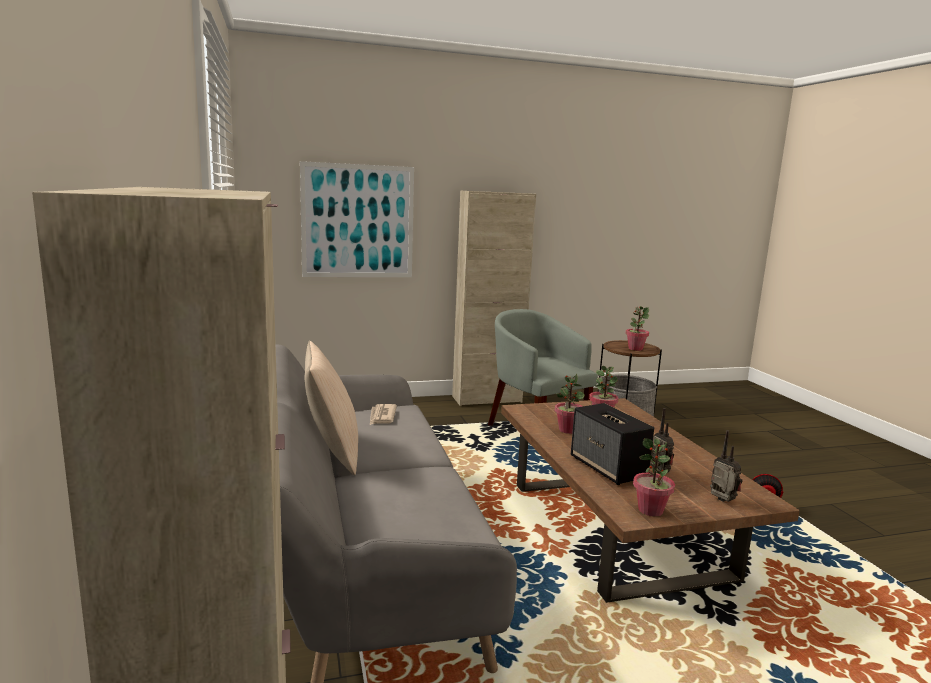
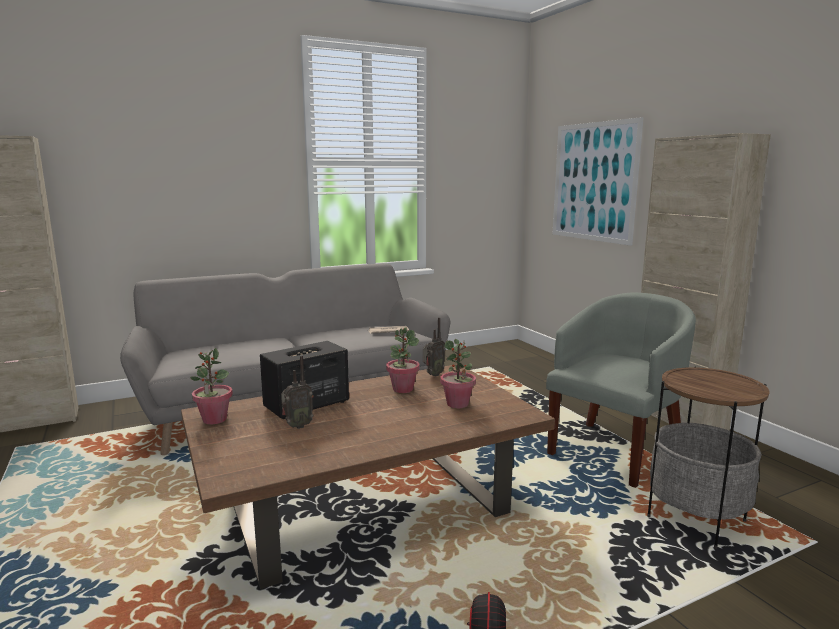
camera: 80 degrees right, 0 degrees up
beige pillow [305,341,358,475] -> none
potted plant [626,306,649,351] -> none
radio [710,430,743,502] -> radio moved to [423,317,445,376]

